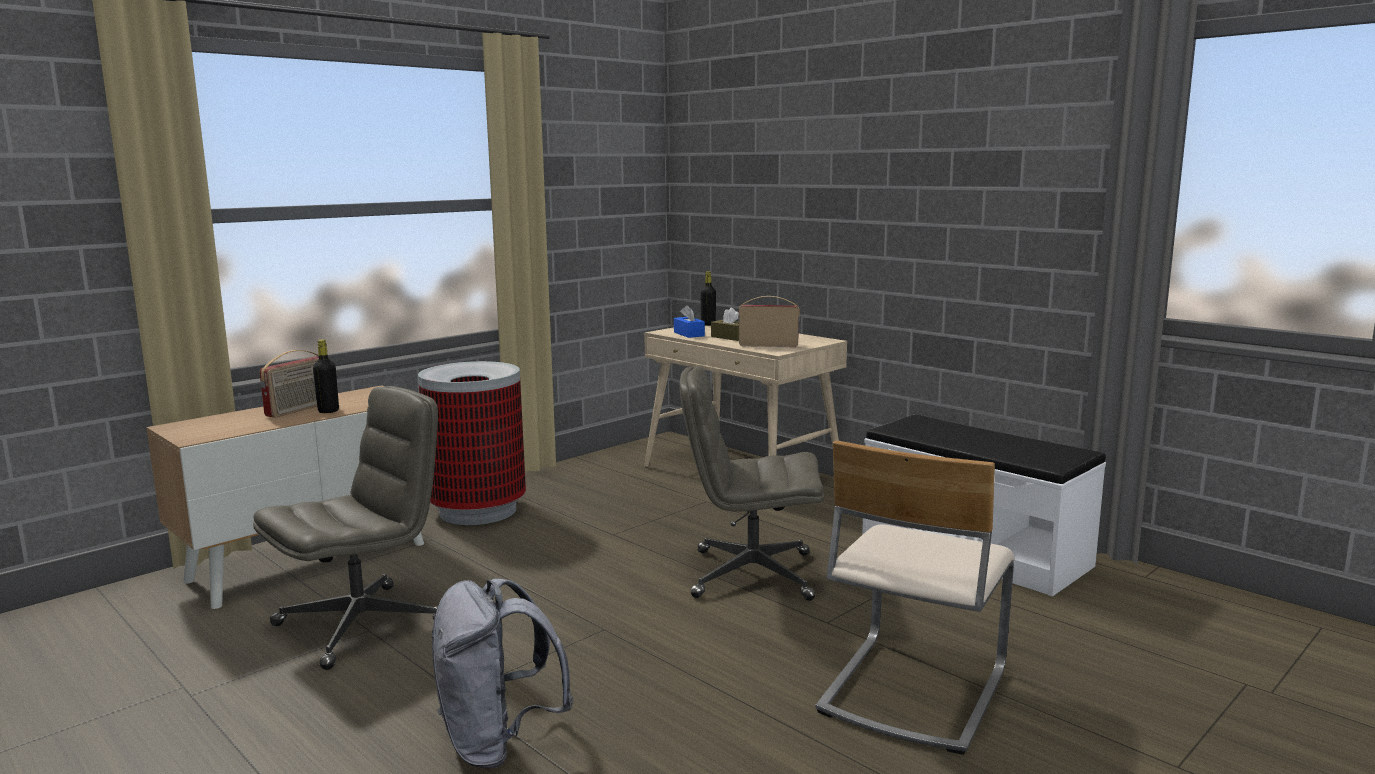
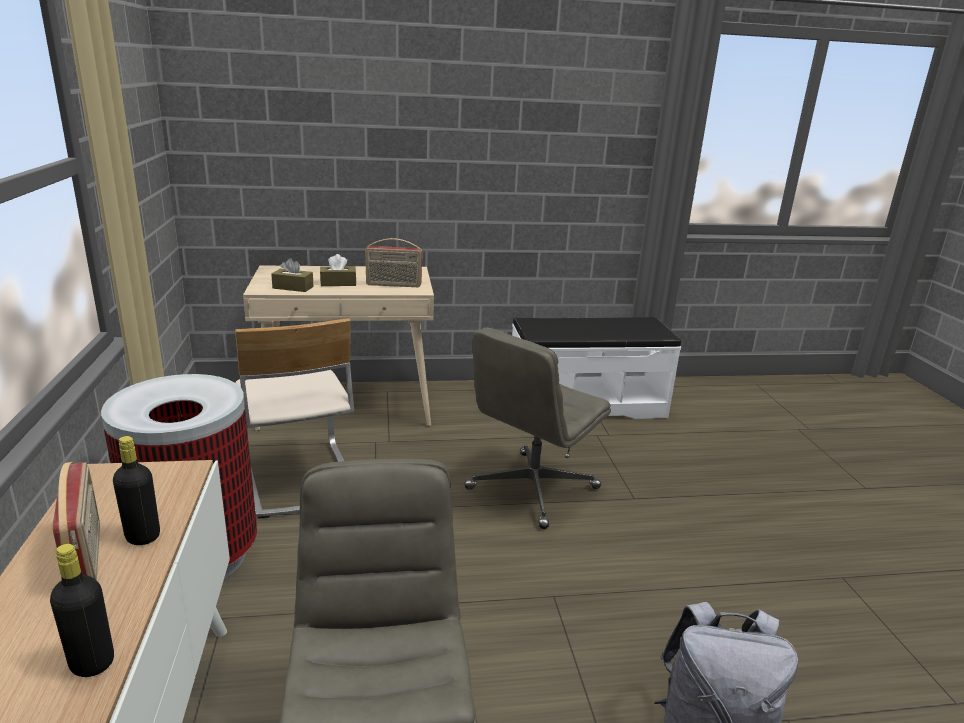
camera: 55 degrees left, 10 degrees up
blue tissue box [674,305,705,338] -> brown tissue box [271,258,314,292]
black bottle [700,271,716,326] -> black bottle moved to [50,544,114,677]
radio [738,296,800,347] -> radio turned 135 degrees counterclockwise [365,238,423,287]
beige chair [816,440,1015,755] -> beige chair moved to [235,318,354,519]

